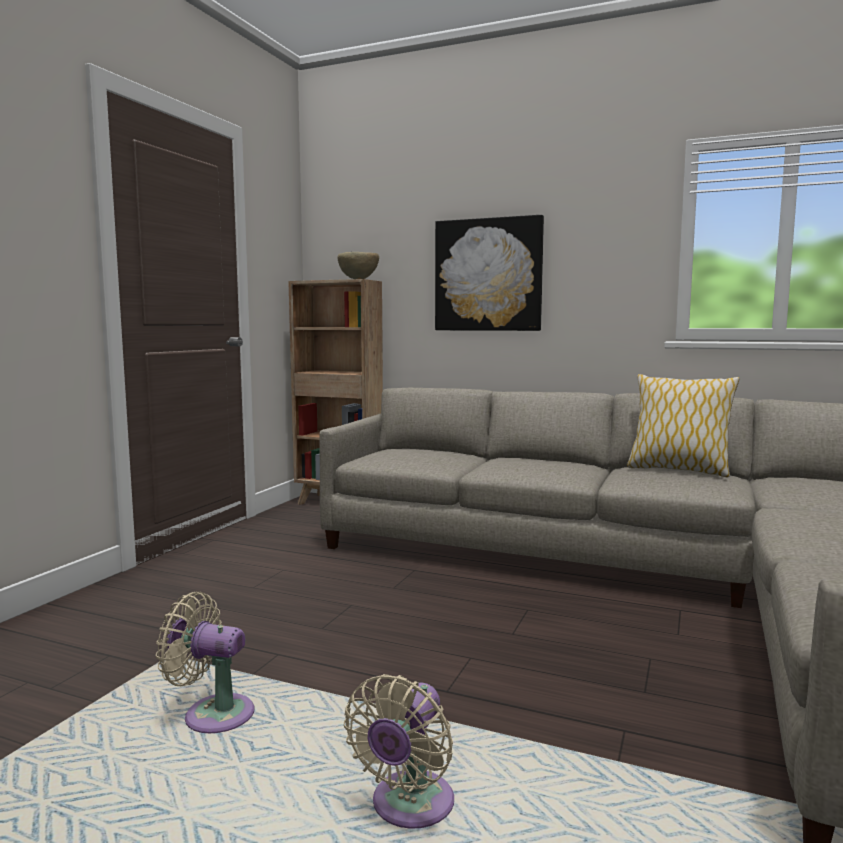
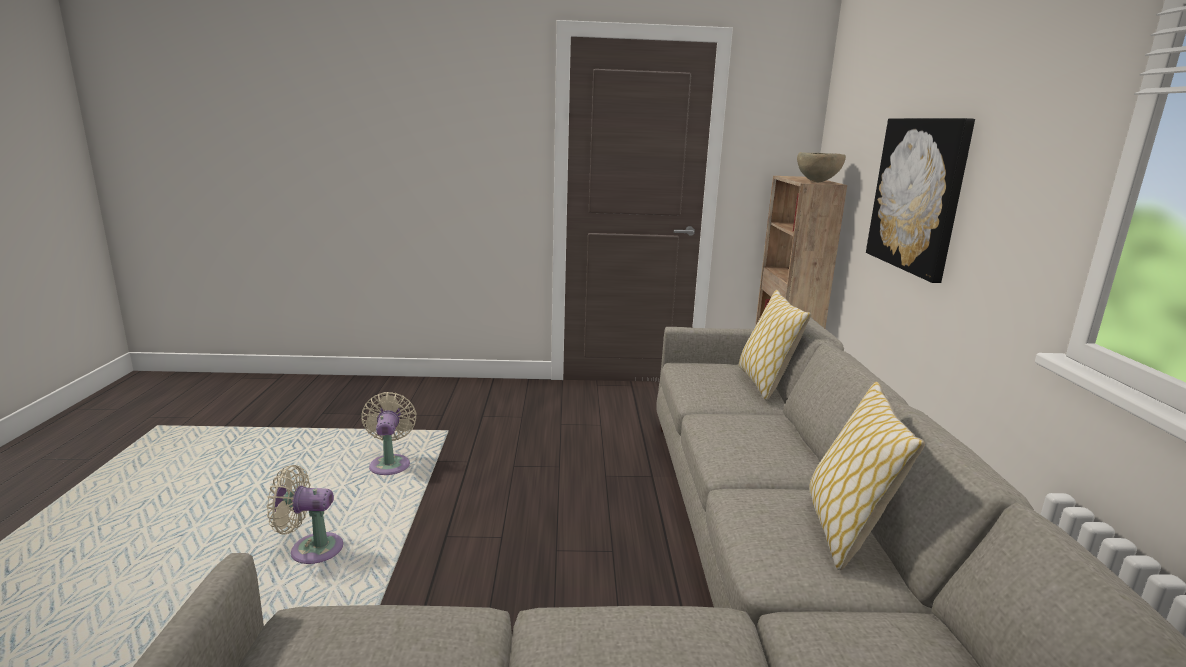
camera: 65 degrees right, 10 degrees up
none -> pillow [739,290,811,400]

